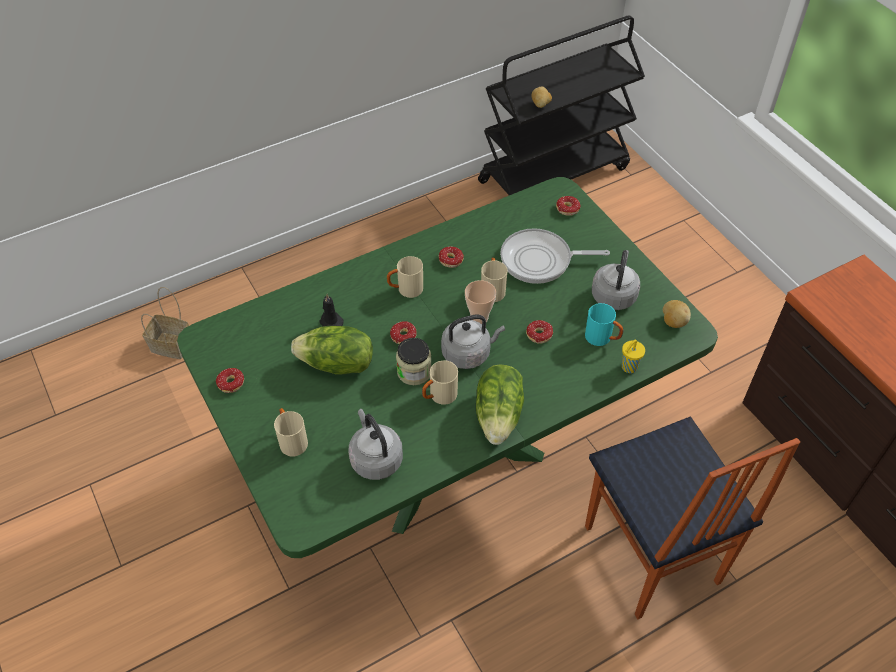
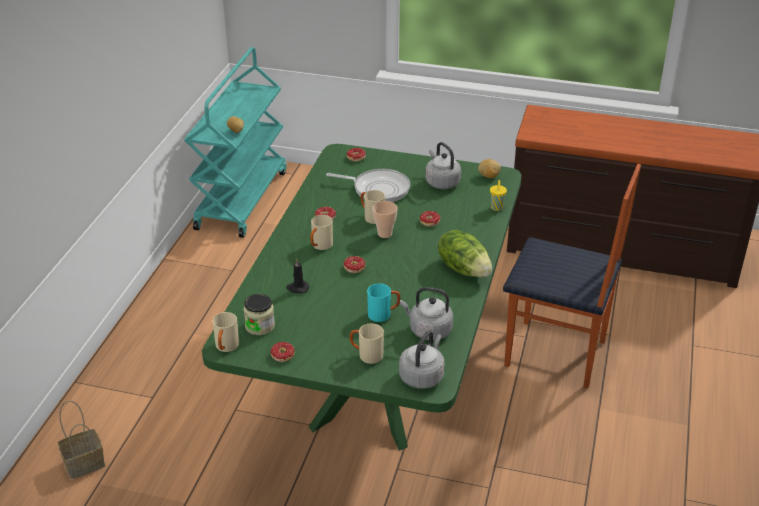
camera: 45 degrees left, 15 degrees down
lettuce [291,326,373,374] -> none
jar [396,338,431,385] -> jar moved to [243,294,275,335]
beige mug [422,361,458,404] -> beige mug moved to [212,312,239,352]
grey kettle [441,315,505,369] -> grey kettle moved to [399,331,445,389]
black cart [478,15,645,195] -> turquoise cart [184,47,286,238]
frying pan [500,228,610,284] -> frying pan turned 120 degrees counterclockwise [326,169,410,202]
turquoise mug [585,303,623,346] -> turquoise mug moved to [367,284,400,322]

